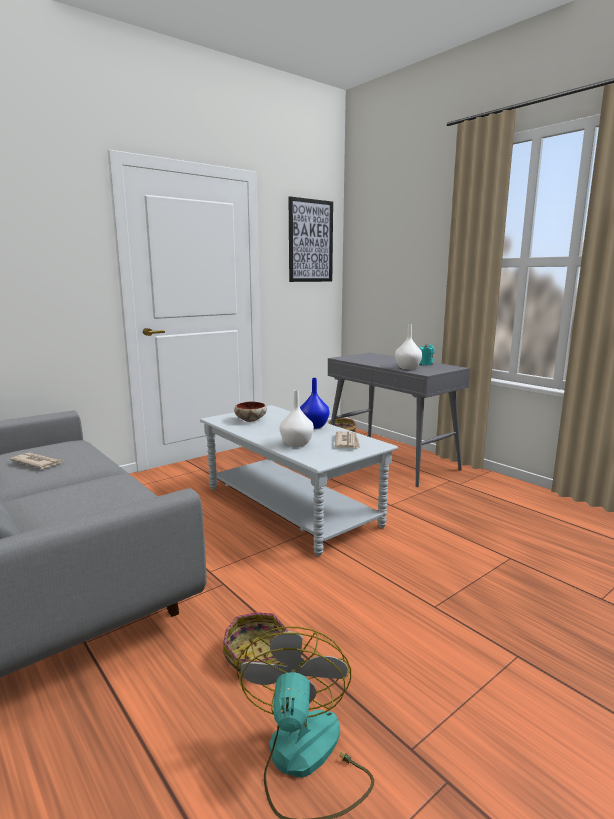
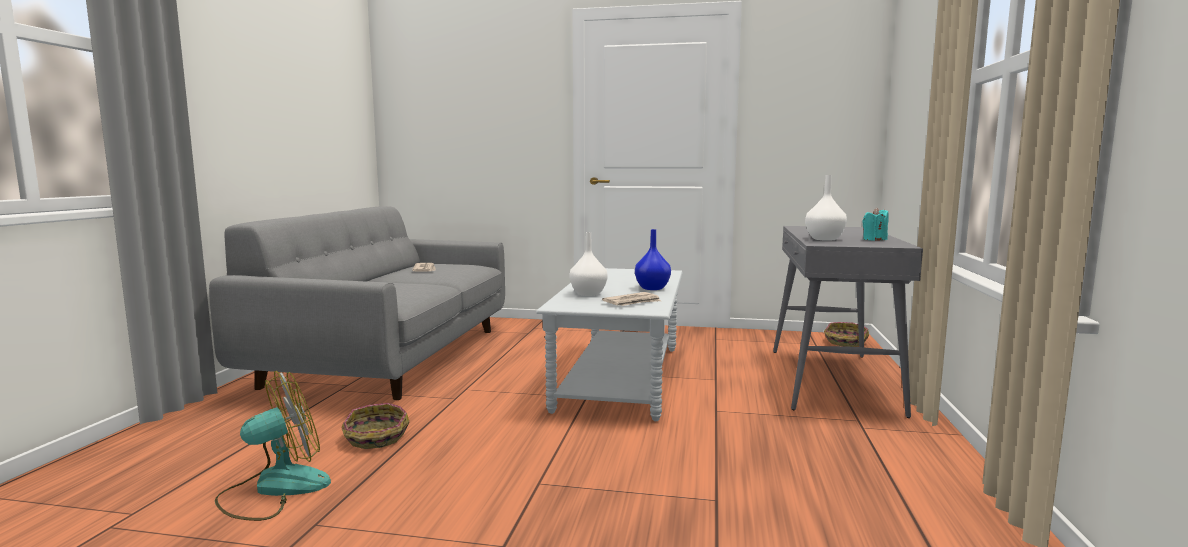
camera: 50 degrees right, 5 degrees down
bowl [234,402,267,422] -> none
picture [289,196,333,282] -> none

